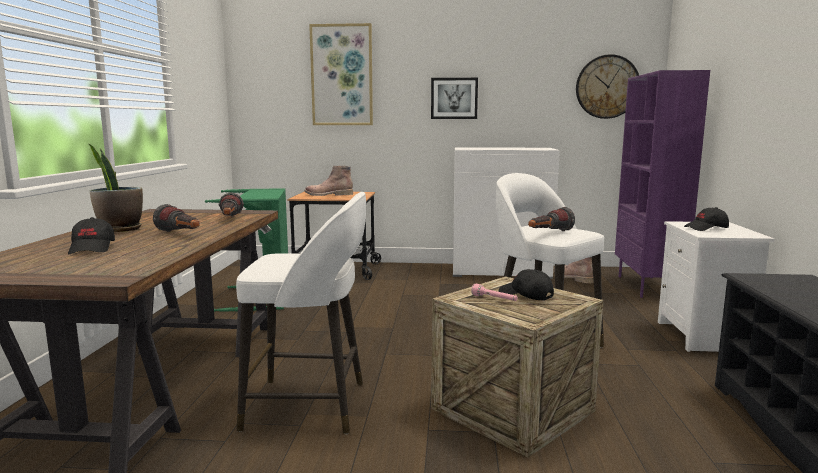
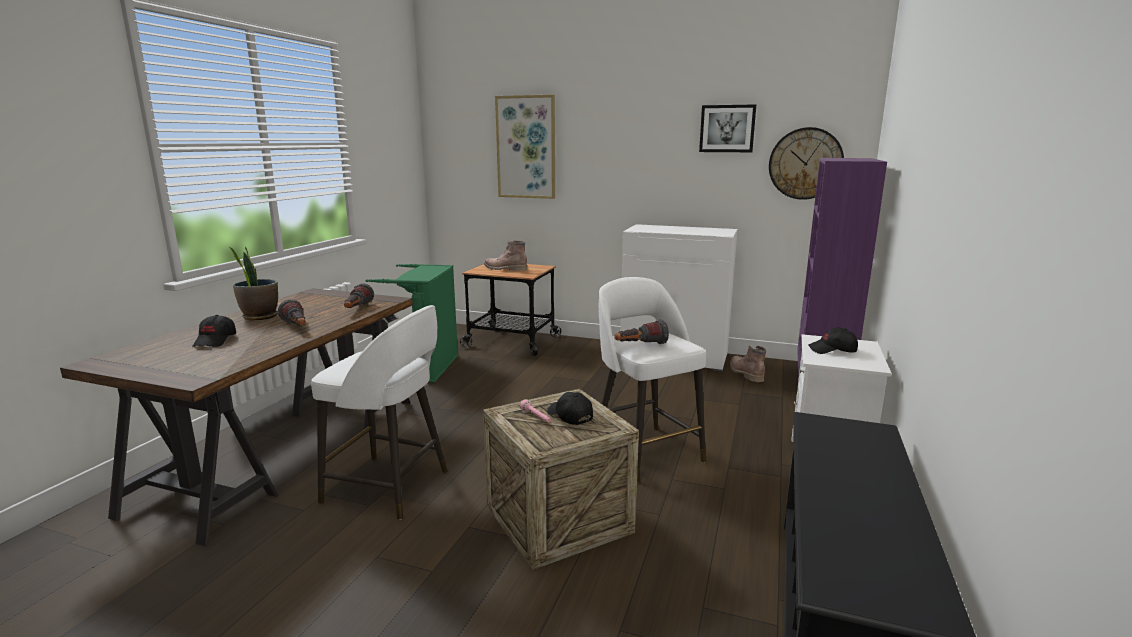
camera: 15 degrees right, 5 degrees up
picture [431,78,478,119] -> picture moved to [699,104,756,152]

